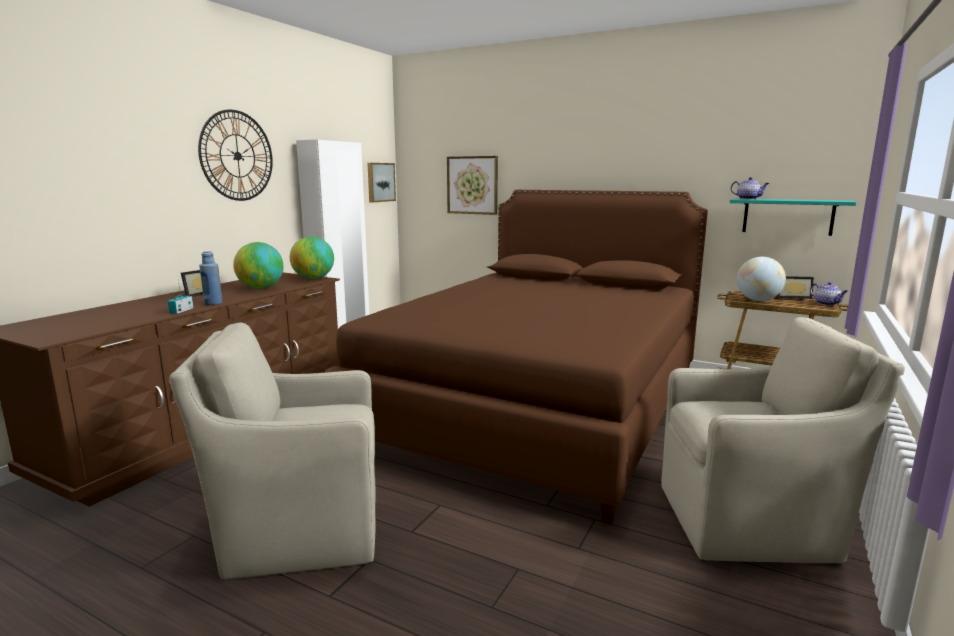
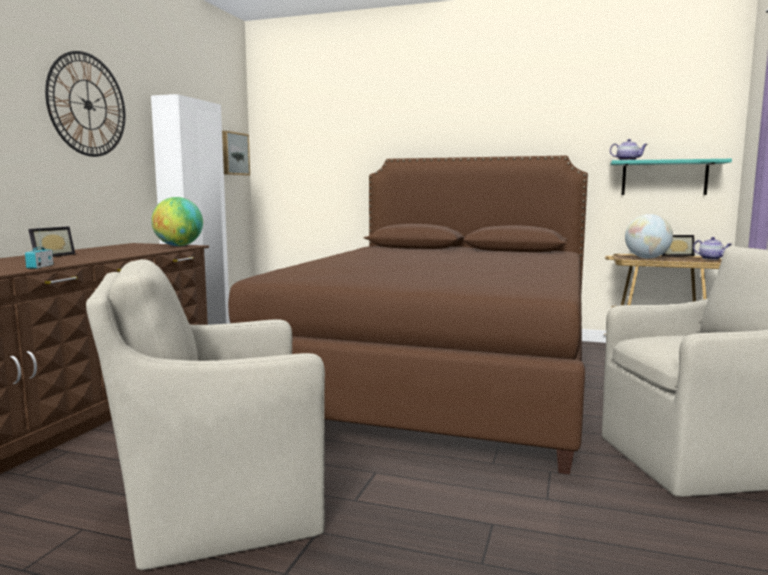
camera: 10 degrees left, 5 degrees down
blue bottle [199,251,223,305] -> none
globe [233,242,283,289] -> none
picture [447,156,498,215] -> none

